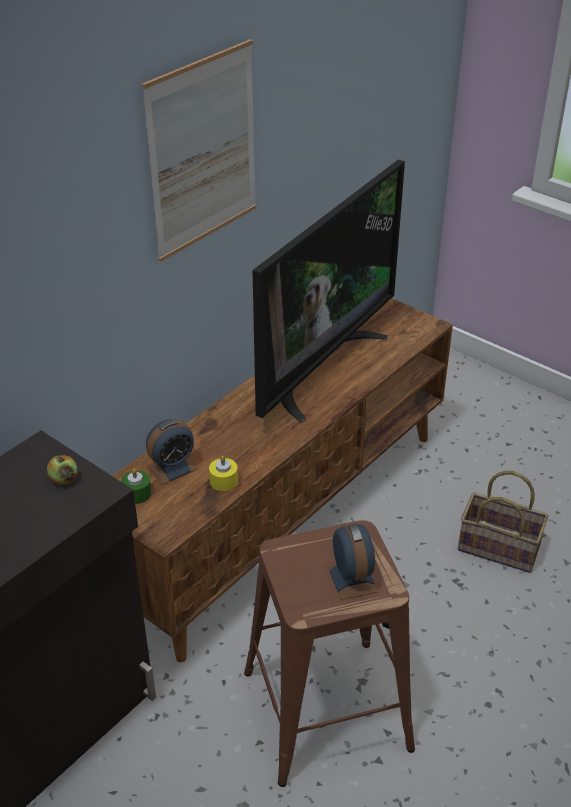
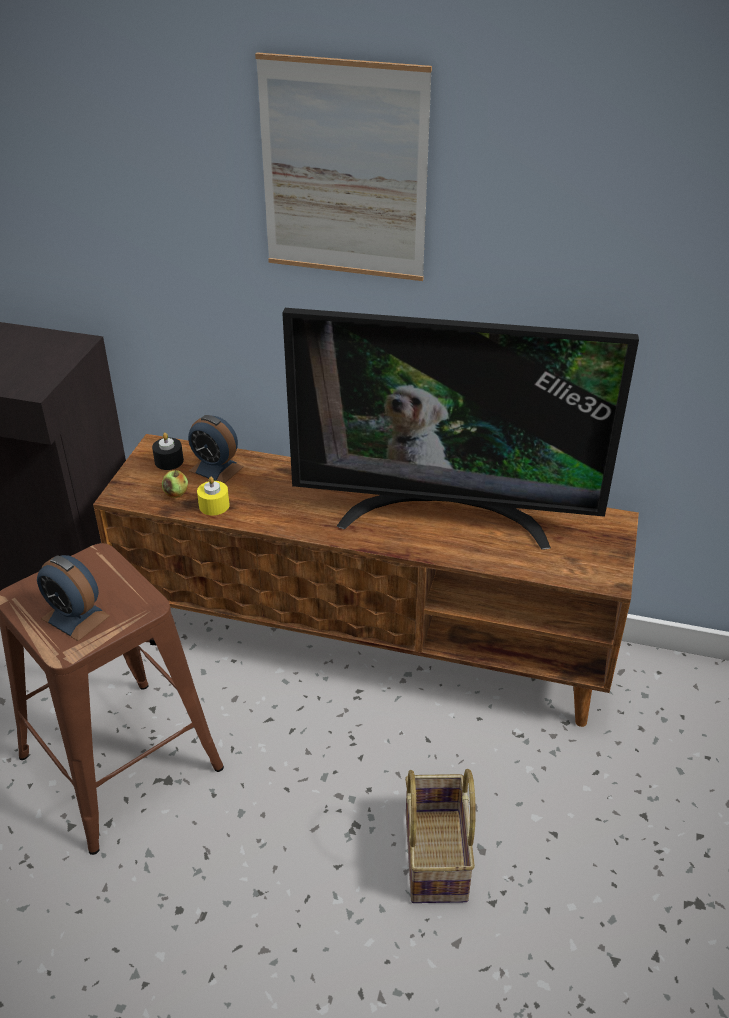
camera: 65 degrees right, 0 degrees up
apple [47,454,77,485] -> apple moved to [162,469,188,498]
green candle [121,468,151,504] -> black candle [152,433,184,470]
alarm clock [327,523,378,600] -> alarm clock turned 75 degrees clockwise [37,555,110,641]

